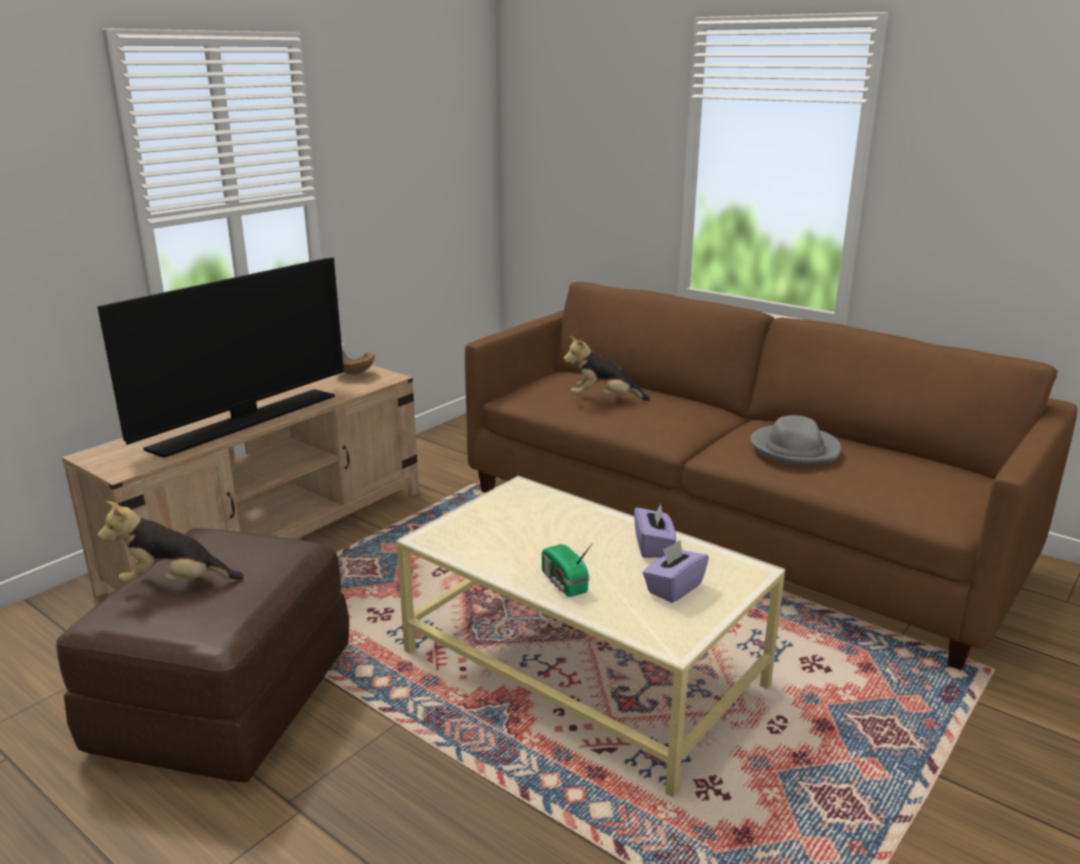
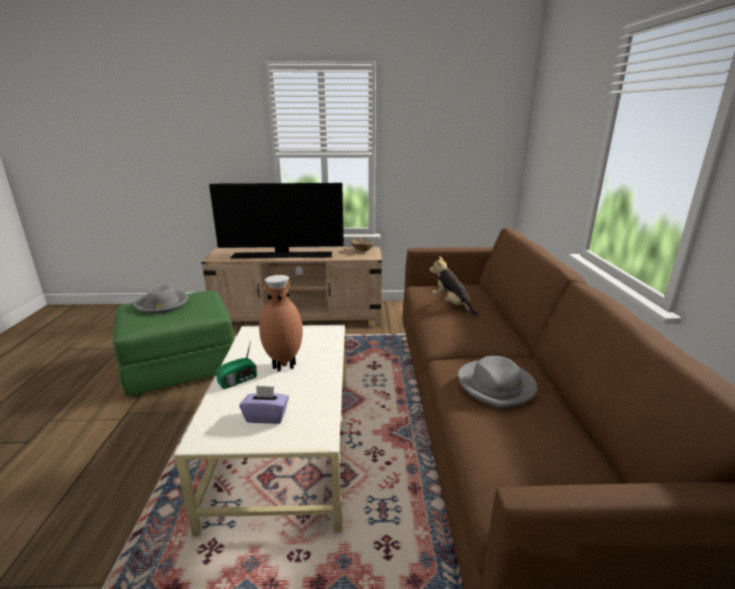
camera: 50 degrees right, 0 degrees up
brown ottoman [57,528,349,782] -> green ottoman [113,290,234,397]
plush toy [98,501,244,582] -> grey hat [132,285,188,314]
radio [542,543,593,597] -> radio turned 150 degrees counterclockwise [216,341,257,389]
purple tissue box [634,503,676,558] -> none
none -> brown vase [259,275,303,372]

